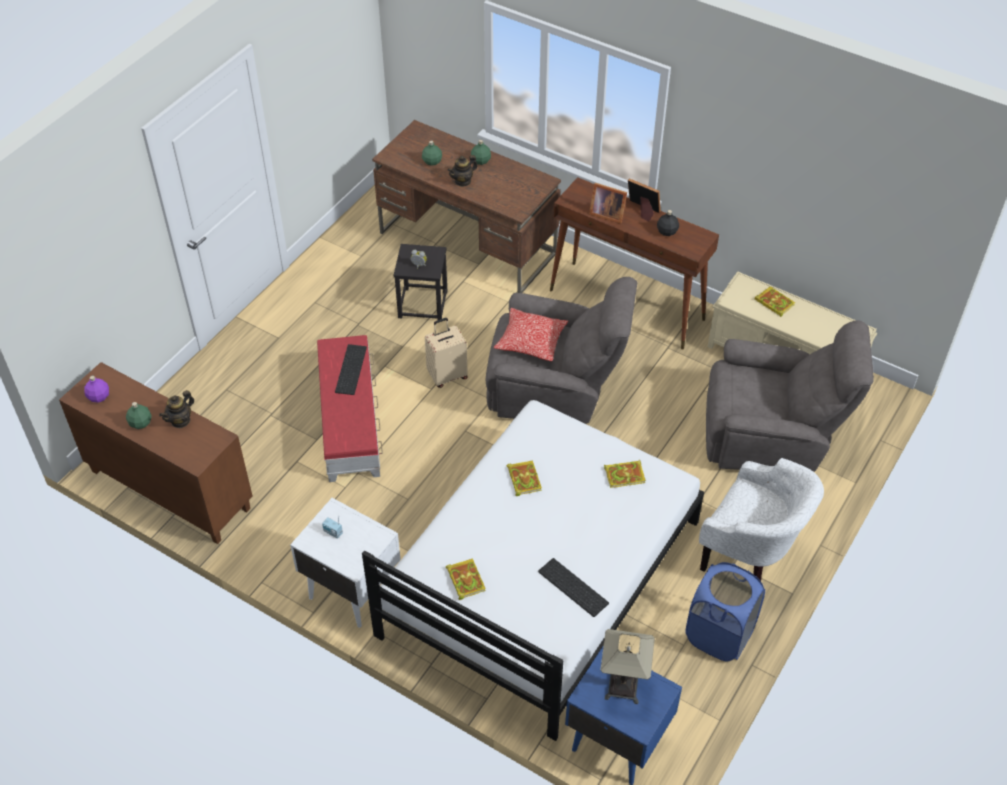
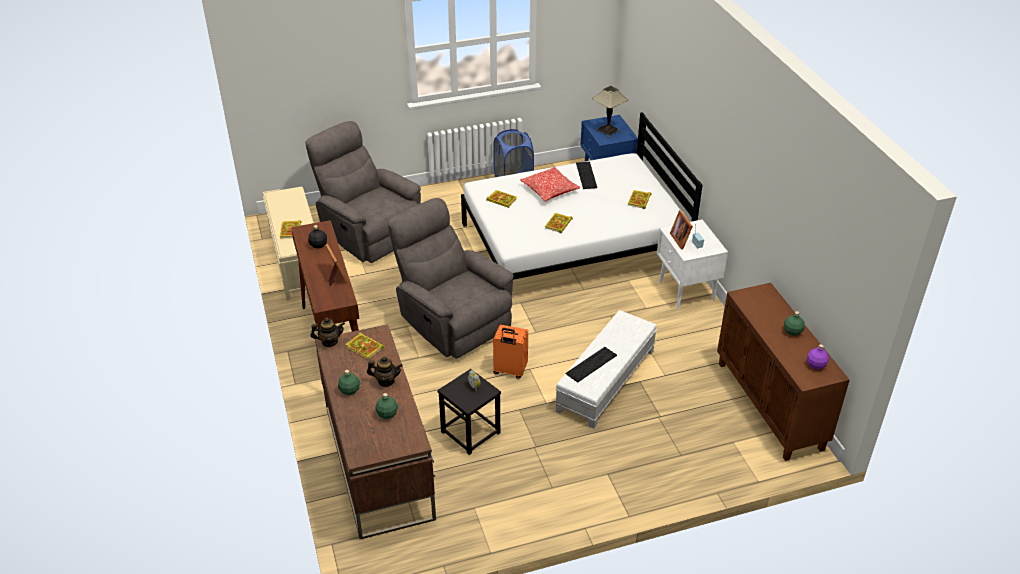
camera: 140 degrees left, 10 degrees down
teapot [159,390,194,428] -> teapot moved to [310,318,345,347]
red ottoman [317,335,383,482] -> white ottoman [555,310,657,429]
beige suitcase [425,318,468,388] -> orange suitcase [493,325,528,379]
pillow [494,308,568,361] -> pillow moved to [520,167,580,202]
picture frame [628,178,661,222] -> picture frame moved to [670,210,693,250]
white armchair [699,458,824,581] -> none
none -> book [346,332,384,359]

